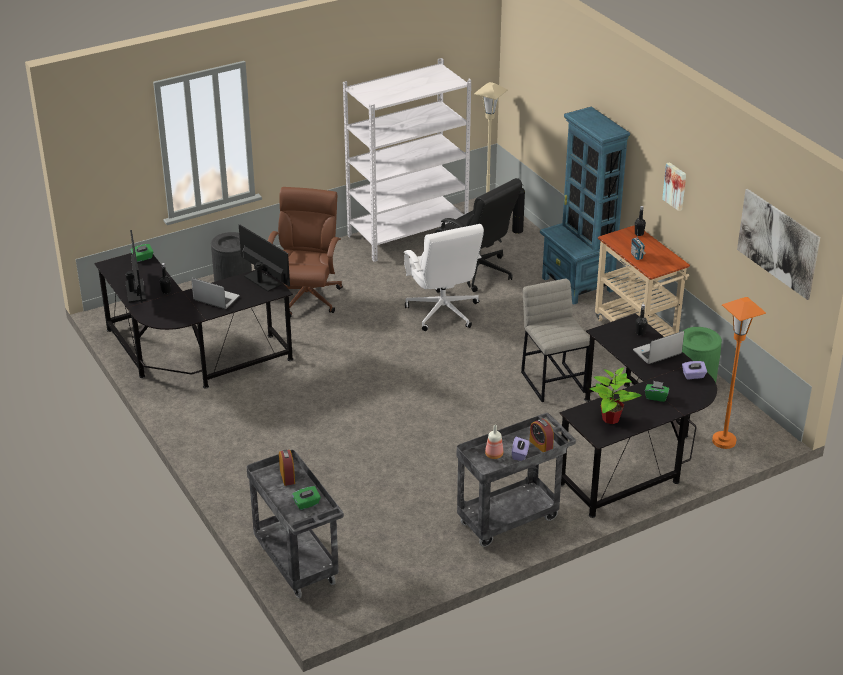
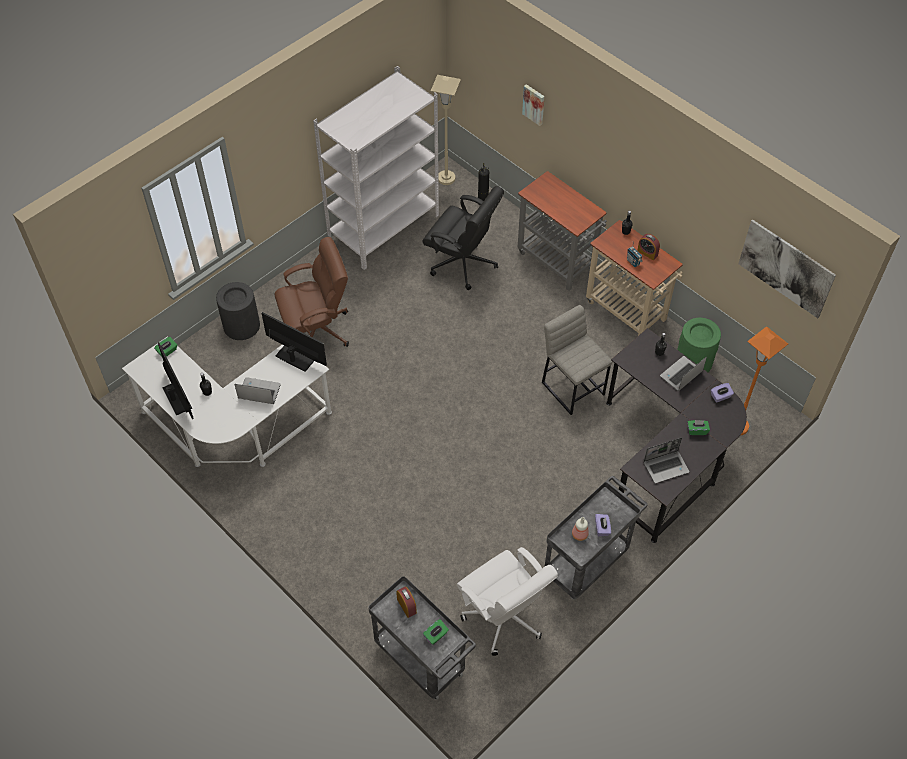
camera: 15 degrees left, 20 degrees up
black desk [94,253,293,389] -> white desk [122,336,332,467]
brown office chair [268,187,343,317] -> brown office chair turned 75 degrees clockwise [275,237,349,347]
white office chair [404,224,484,331] -> white office chair moved to [457,547,558,656]
alarm clock [530,419,554,452] -> alarm clock moved to [637,234,660,260]
blue cabinet [540,106,630,305] -> grey cart [518,171,607,291]
potted plant [590,367,642,424] -> laptop [643,437,690,483]
picture [662,162,686,211] -> picture moved to [522,84,545,126]

